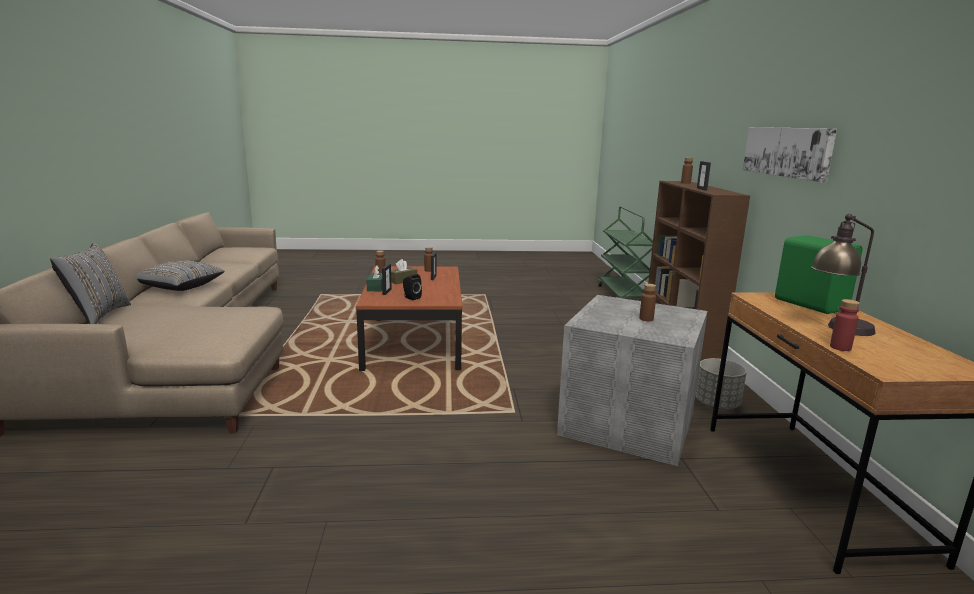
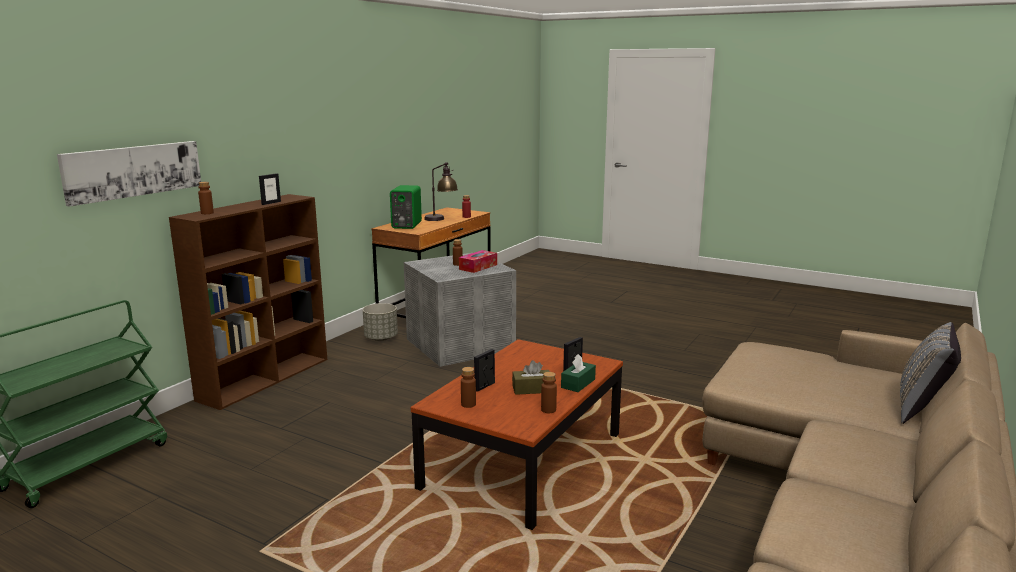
camera: 145 degrees left, 0 degrees up
grey pillow [136,260,225,291] -> none
black speaker [403,274,422,300] -> none
picture [743,127,837,183] -> picture moved to [57,141,201,207]
none -> tissue box [459,250,497,273]

